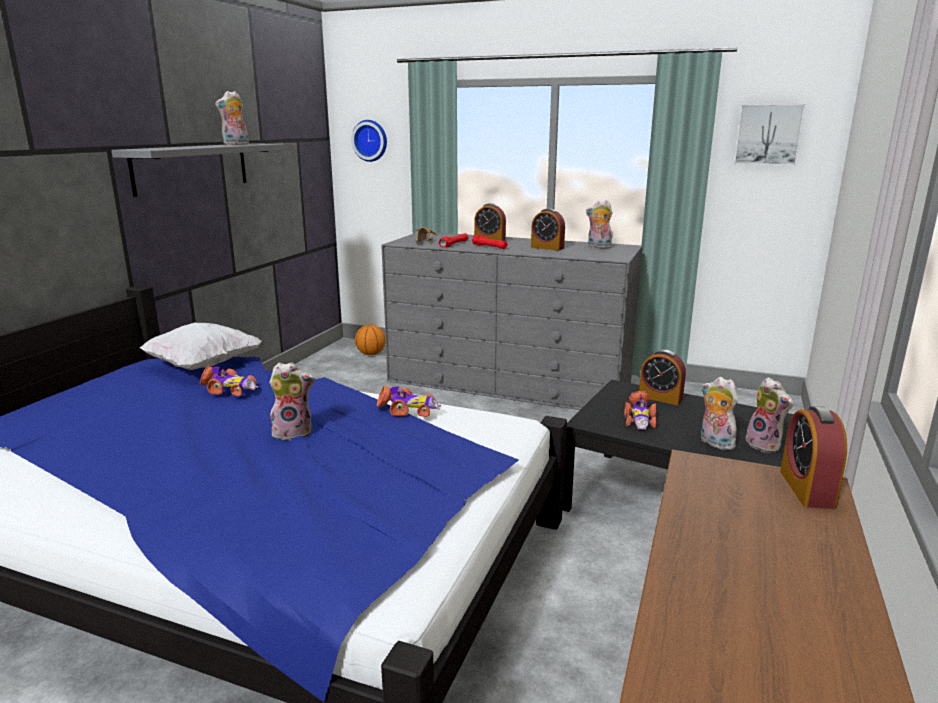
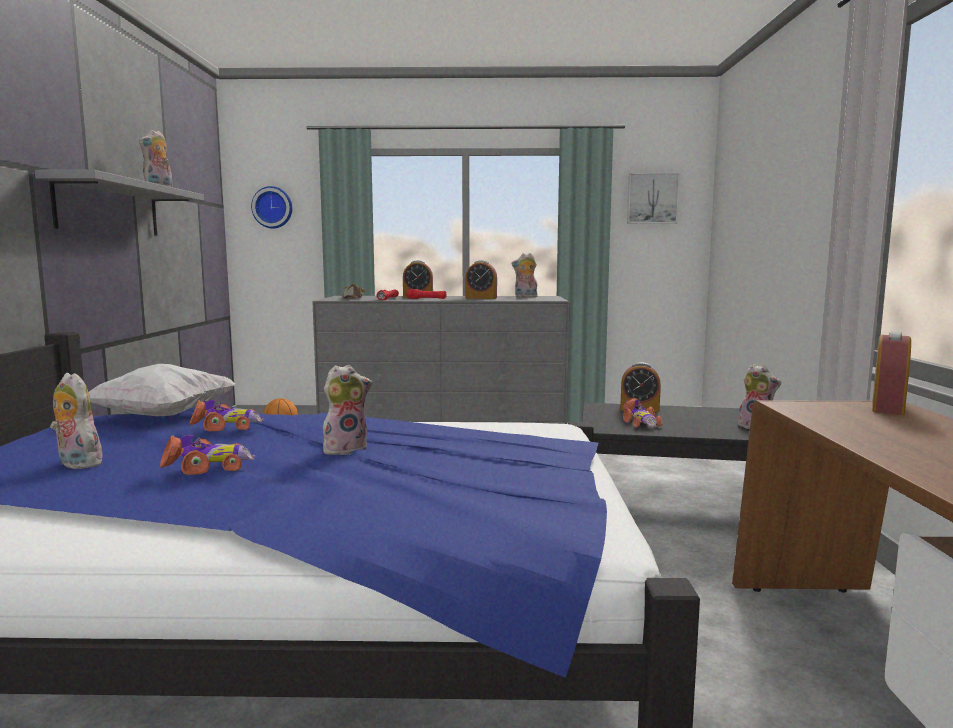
camera: 20 degrees left, 10 degrees down
toy car [377,385,441,417] -> toy car moved to [160,435,255,475]
plush toy [701,377,740,450] -> plush toy moved to [50,373,103,469]
alarm clock [780,406,847,509] -> alarm clock turned 135 degrees counterclockwise [872,331,911,415]

